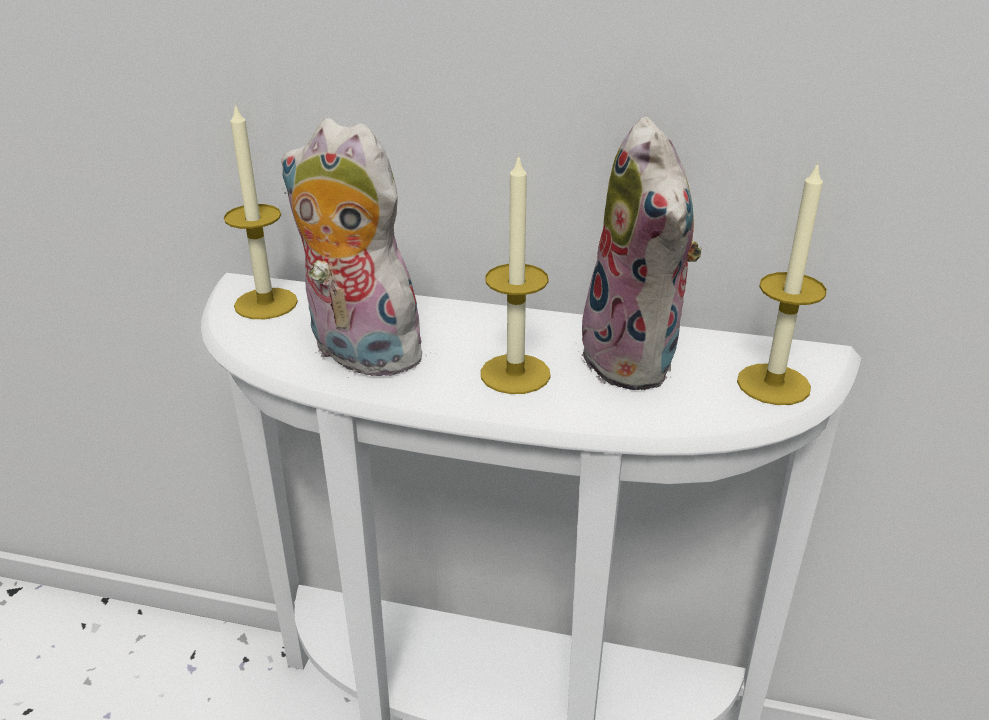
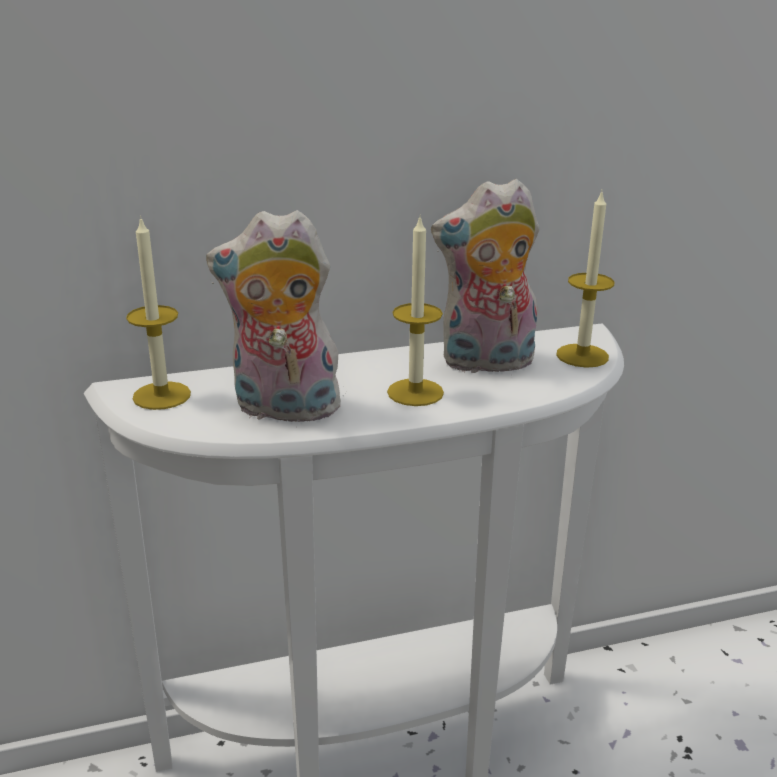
camera: 30 degrees left, 5 degrees down
plush toy [574,117,702,390] -> plush toy turned 120 degrees clockwise [431,178,539,373]

